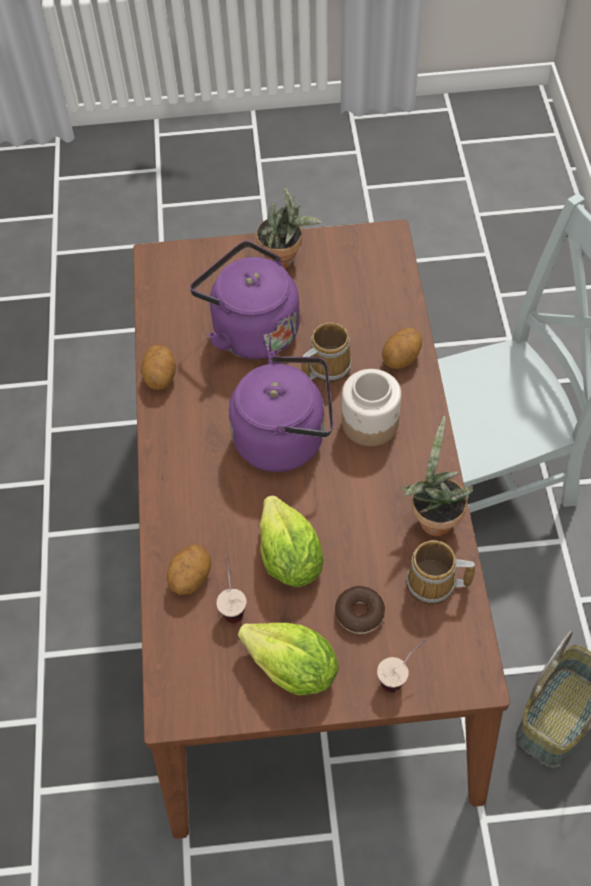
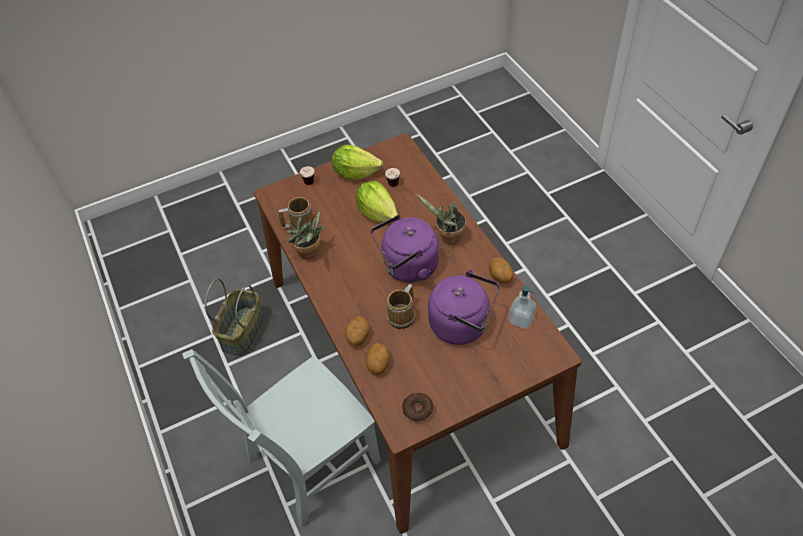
camera: 160 degrees right, 5 degrees down
potato [167,544,211,595] -> potato moved to [365,343,390,375]
potted plant [256,185,322,269] -> potted plant moved to [416,194,466,244]
donut [335,586,385,634] -> donut moved to [402,393,433,422]
jar [342,369,401,446] -> none
none -> soap dispenser [509,286,536,329]

